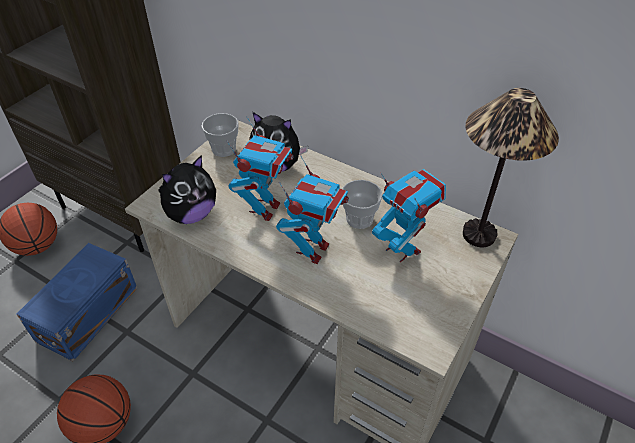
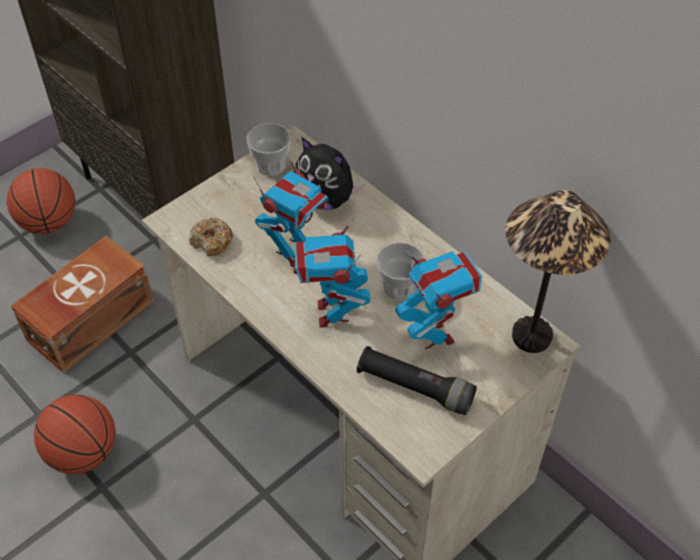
camera: 15 degrees right, 5 degrees up
blue storage box [16,243,137,361] -> brown storage box [11,236,154,373]
plush toy [158,155,216,224] -> donut [189,218,233,256]
toy robot [276,154,349,264] -> toy robot turned 135 degrees clockwise [293,216,370,327]
none -> black flashlight [357,346,477,415]

